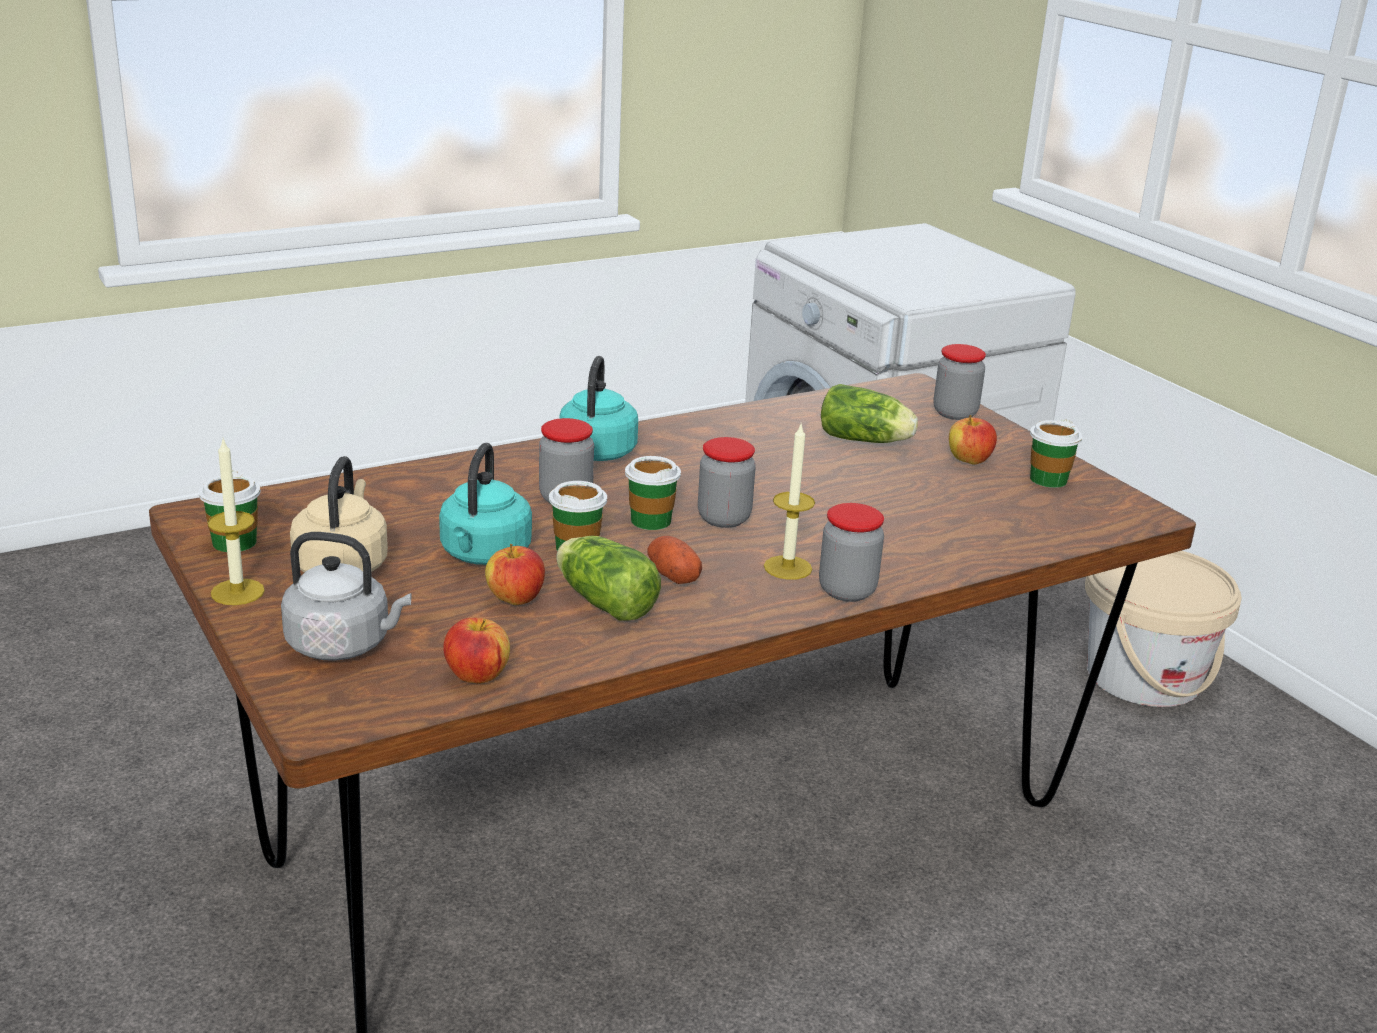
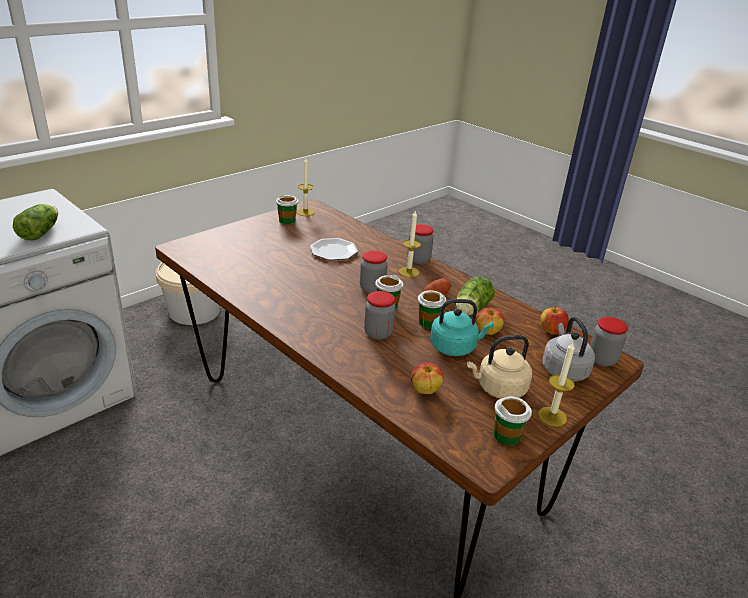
camera: 105 degrees left, 5 degrees up
turquoise kettle [559,356,638,461] -> none
lettuce [821,384,918,443] -> lettuce moved to [13,204,58,241]
jar [934,344,986,420] -> jar moved to [590,317,628,367]
apple [949,415,997,465] -> apple moved to [411,362,444,394]
none -> candle [297,158,314,216]
none -> plate [310,238,358,260]

